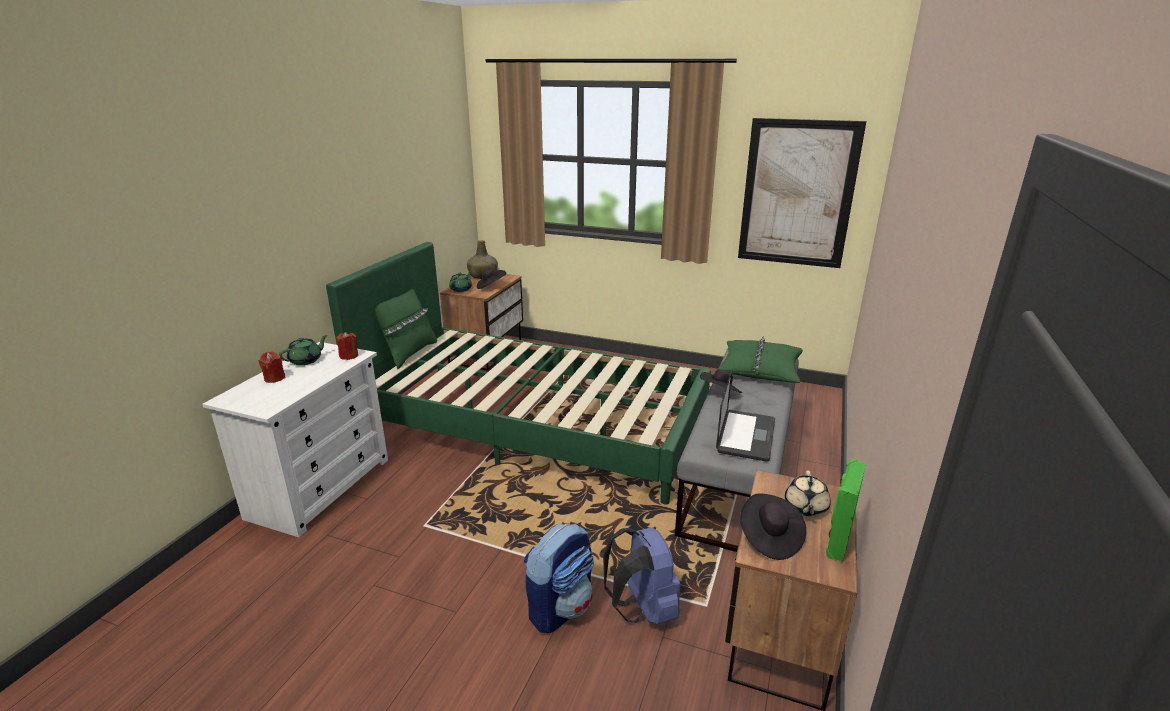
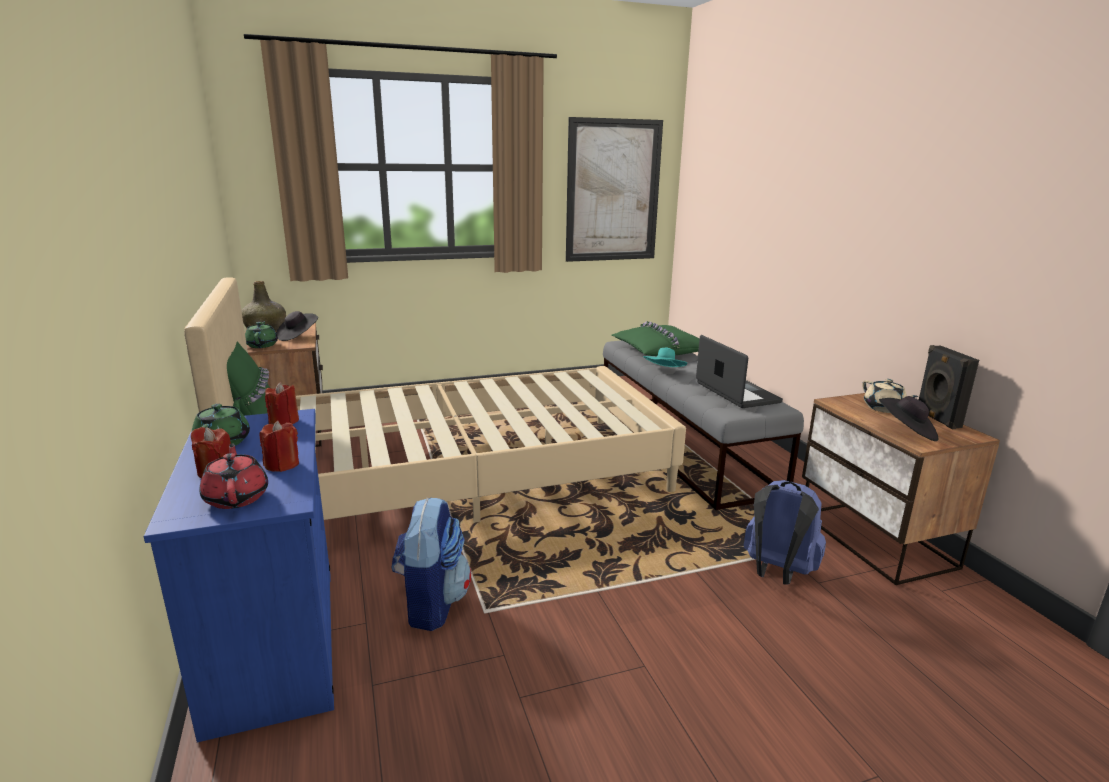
camera: 40 degrees left, 5 degrees down
white dresser [202,342,388,537] -> blue dresser [144,409,334,742]
green bed [326,242,711,504] -> beige bed [184,277,686,523]
backpack [524,523,594,633] -> backpack moved to [392,497,471,631]
black hat [700,369,742,393] -> turquoise hat [643,348,687,367]
green speaker [826,459,866,562] -> black speaker [919,345,979,429]
none -> red teapot [200,443,268,509]
none -> red candle [259,421,299,472]

